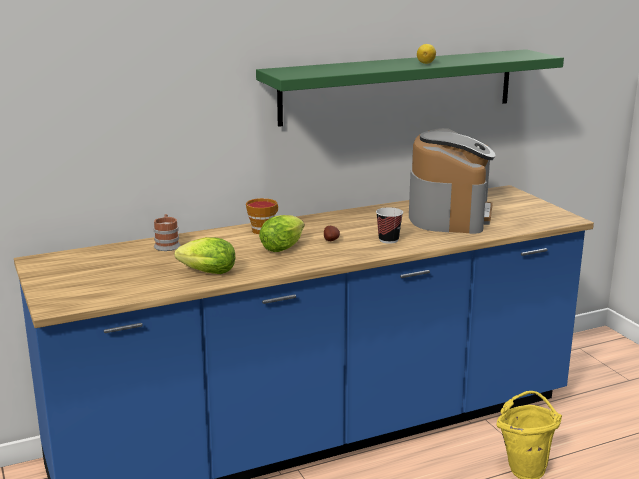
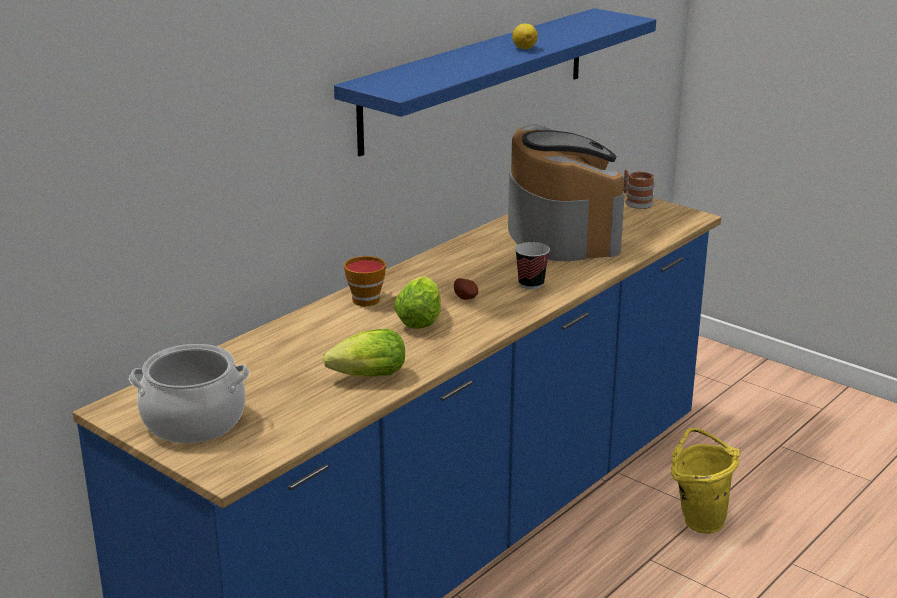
camera: 25 degrees left, 5 degrees up
mug [153,214,180,251] -> mug moved to [623,170,654,209]
green shelf [256,49,564,127] -> blue shelf [334,8,656,156]
none -> cooking pot [129,344,250,443]

